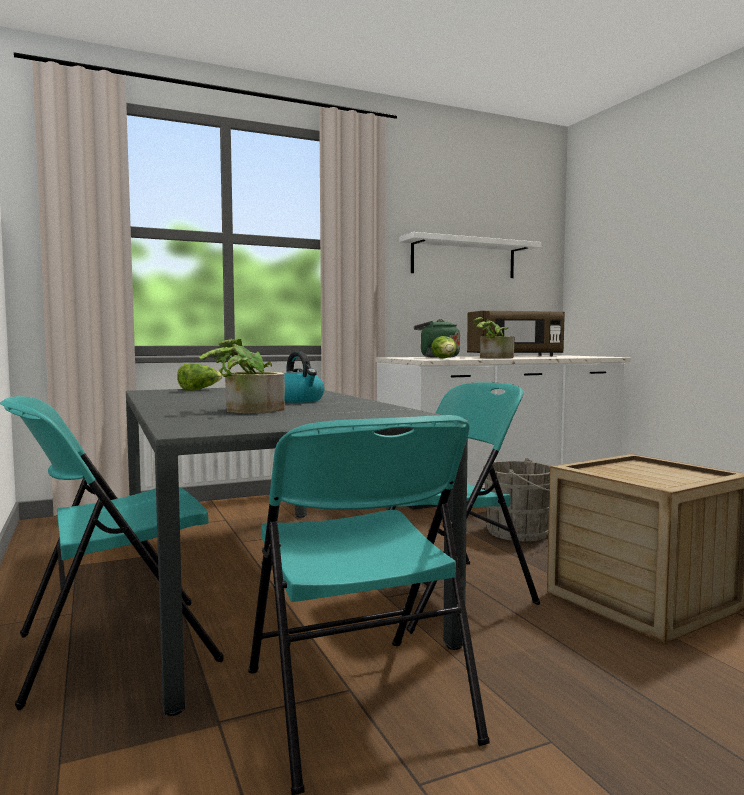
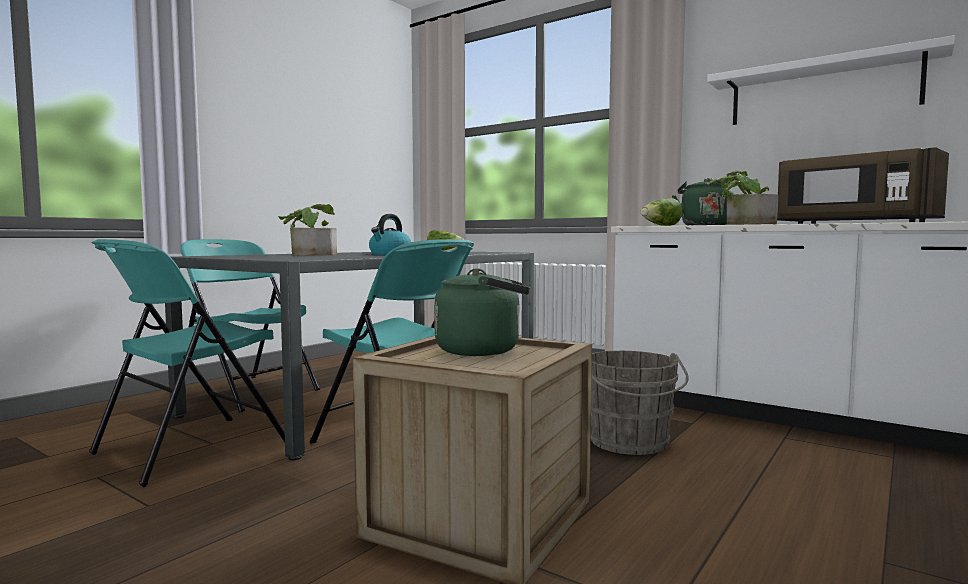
camera: 60 degrees right, 0 degrees up
none -> green kettle [434,268,530,356]

